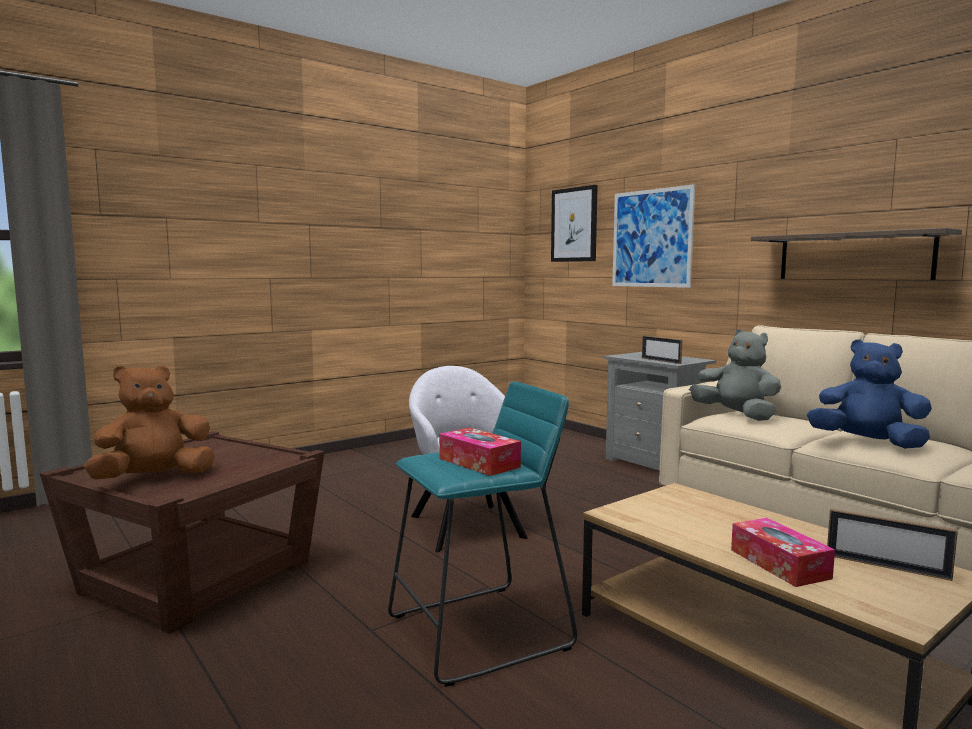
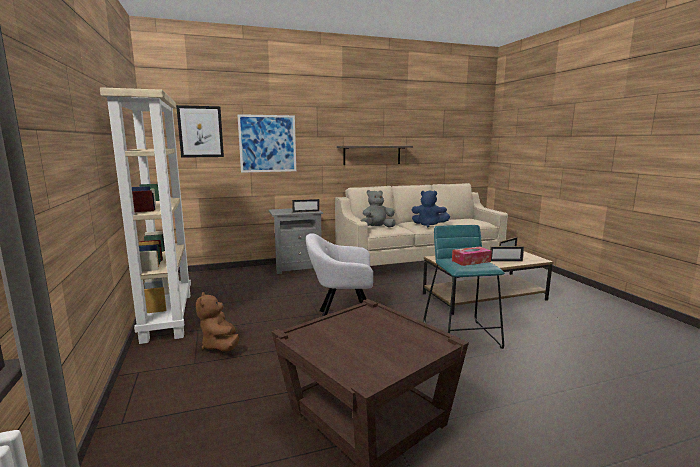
camera: 70 degrees left, 5 degrees up
brown plush toy [84,365,215,480] -> brown plush toy moved to [196,292,239,351]
tissue box [731,518,835,587] -> picture frame [490,246,524,262]
blue plush toy [807,339,932,449] -> blue plush toy turned 120 degrees counterclockwise [412,190,450,227]
none -> beige bookcase [100,87,191,344]

